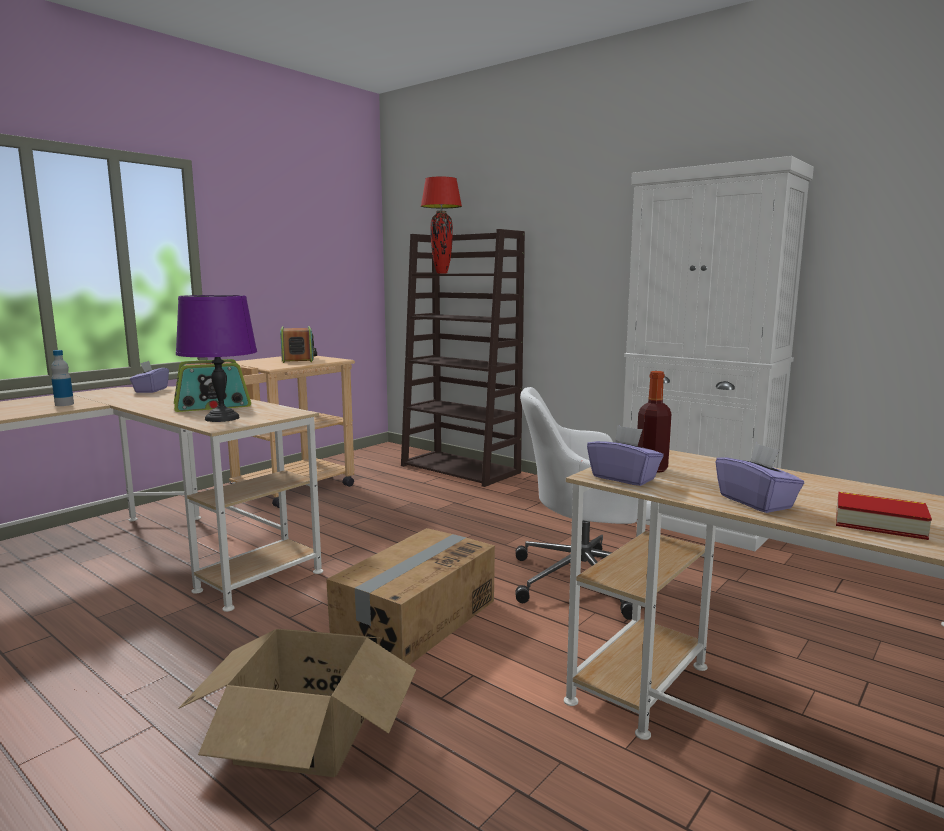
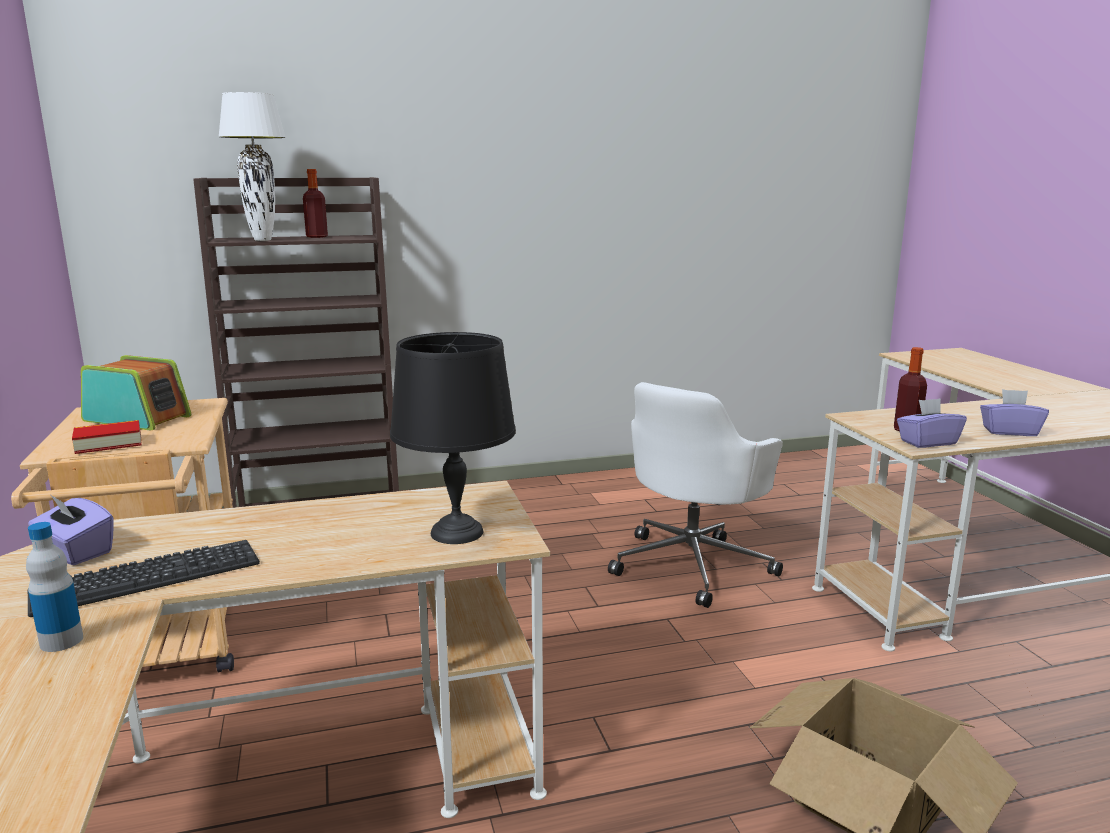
camera: 55 degrees left, 5 degrees up
radio [174,359,251,412] -> none
purple table lamp [176,295,257,422] -> black table lamp [390,332,516,544]
cardboard box [326,528,495,665] -> none
red table lamp [421,176,462,273] -> white table lamp [218,92,286,241]
white cabinet [623,156,814,551] -> none
book [836,492,932,540] -> book moved to [72,420,142,454]
none -> keyboard [28,540,260,617]
none -> bottle [303,169,328,238]

